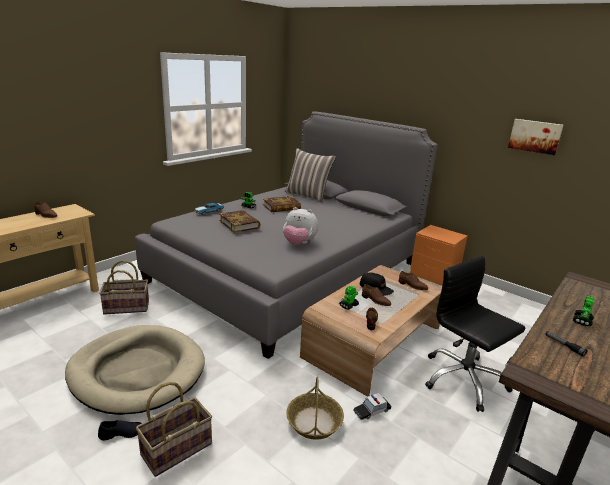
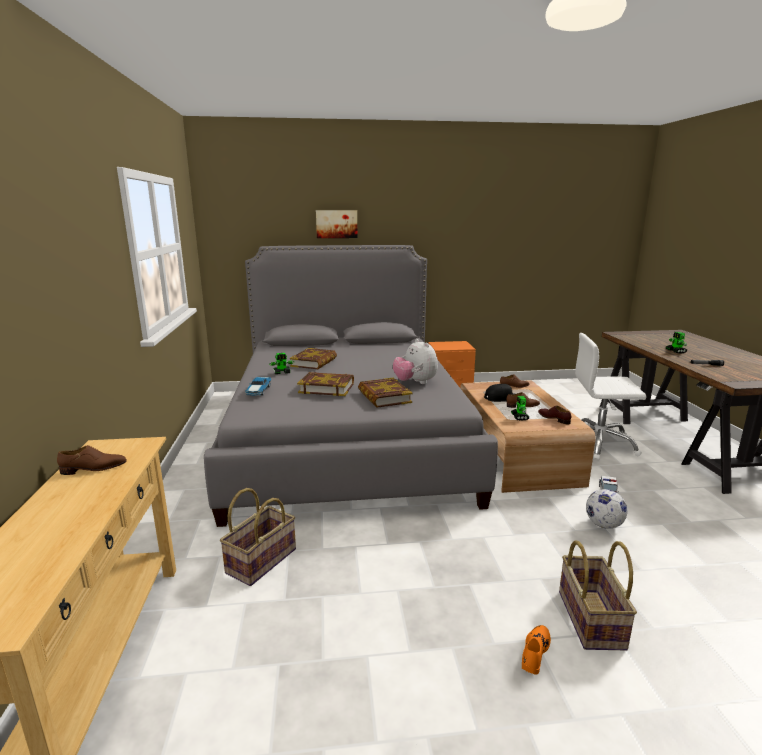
camera: 45 degrees left, 5 degrees down
beige dog bed [65,325,205,415] -> none
black shoe [98,420,141,441] -> orange shoe [522,625,551,675]
plush toy [283,207,318,245] -> plush toy turned 90 degrees clockwise [393,339,438,384]
pillow [285,148,336,202] -> none
basket [286,377,344,440] -> football [586,489,628,529]
black office chair [425,256,525,412] -> white office chair [575,333,647,460]
picture [508,119,563,155] -> picture moved to [316,210,358,238]
none -> book [358,378,413,408]

